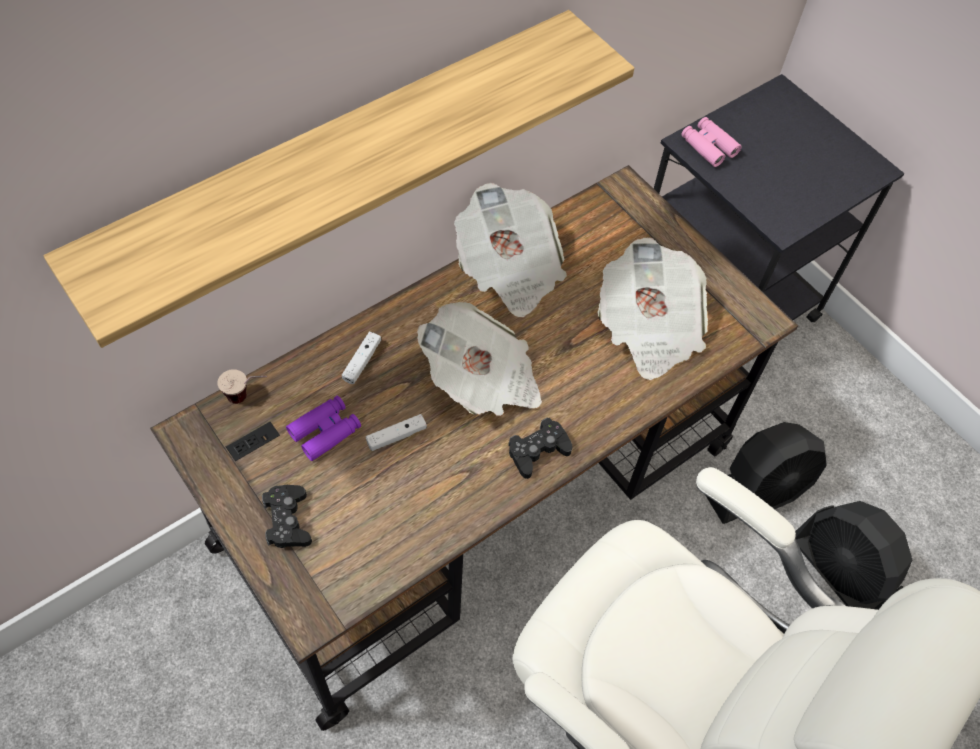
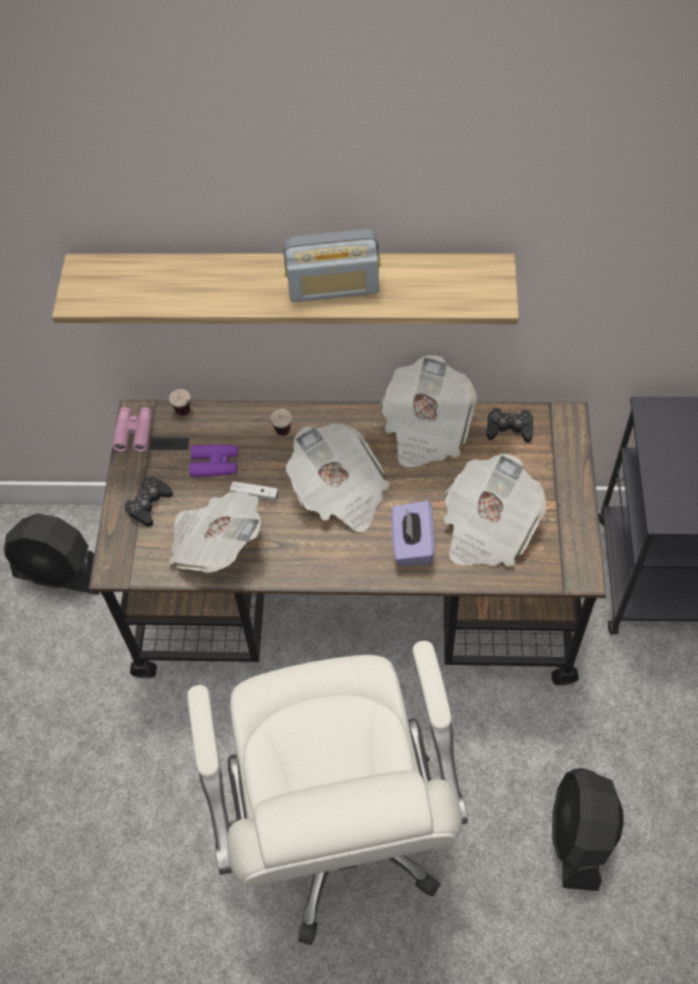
camera: 45 degrees right, 0 degrees up
white game controller [342,332,381,384] -> cup [253,409,292,436]
black game controller [508,418,572,479] -> black game controller moved to [486,407,533,443]
pink binoculars [681,117,741,167] -> pink binoculars moved to [112,407,151,452]
black fan [705,422,827,524] -> black fan moved to [4,513,100,595]
none -> newspaper [169,490,261,573]
none -> radio [283,230,381,302]
none -> purple tissue box [391,501,435,566]

